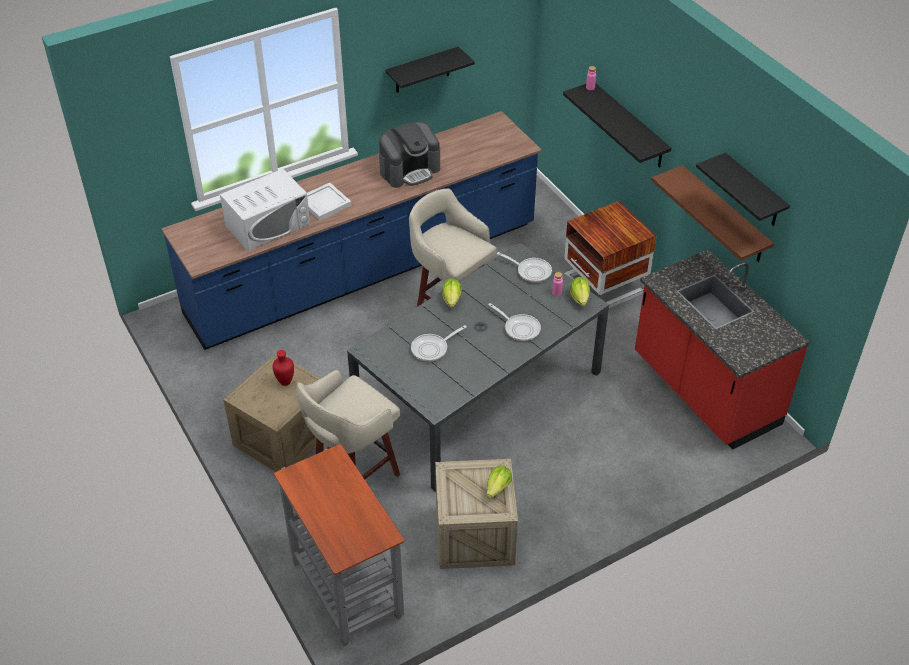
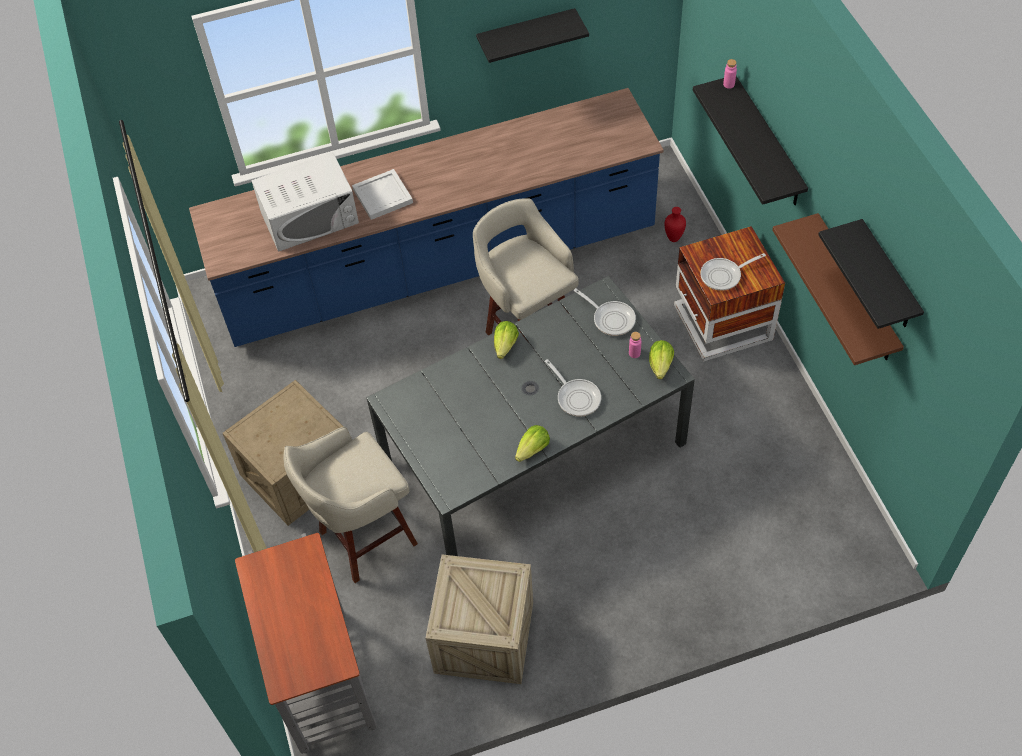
camera: 15 degrees right, 10 degrees up
red vase [273,350,294,386] -> red vase moved to [665,207,686,242]
coffee machine [379,122,440,188] -> none
frying pan [411,325,467,361] -> frying pan moved to [700,253,766,291]
lettuce [487,466,512,499] -> lettuce moved to [515,425,550,462]
red counter [635,249,810,449] -> none

